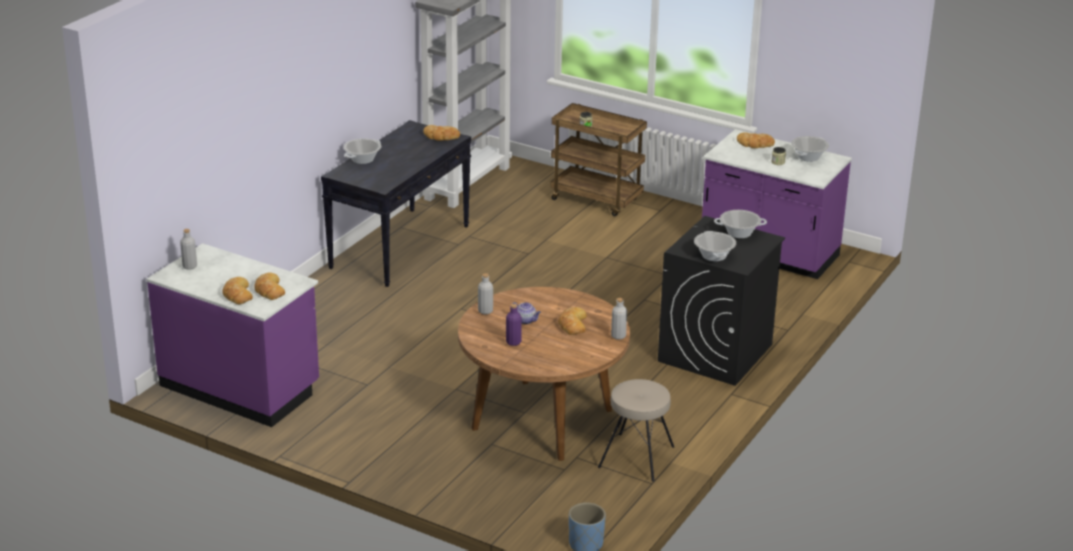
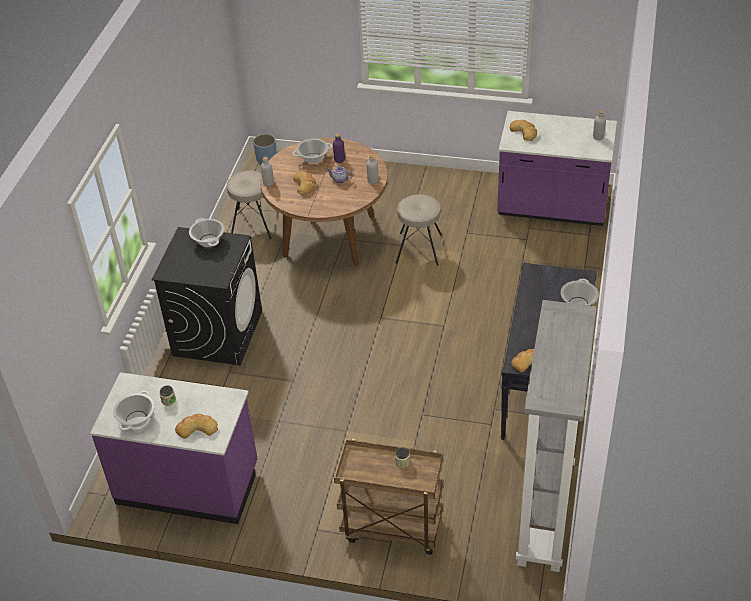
camera: 165 degrees right, 15 degrees up
bread [222,277,253,304] -> none
cooking pot [714,210,767,238] -> cooking pot moved to [292,139,333,164]
none -> beige stool [396,194,442,266]

